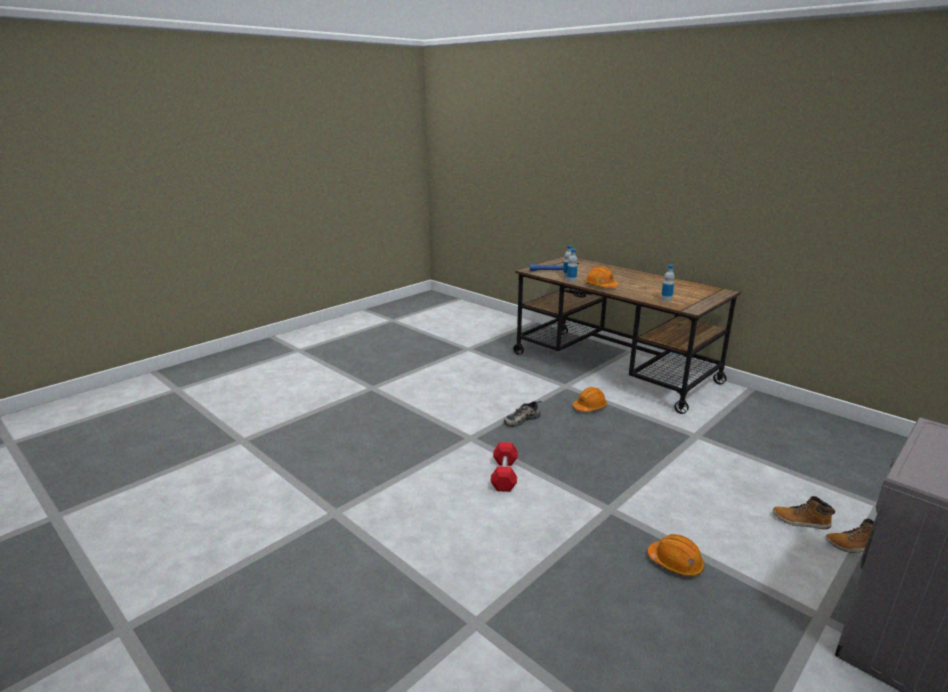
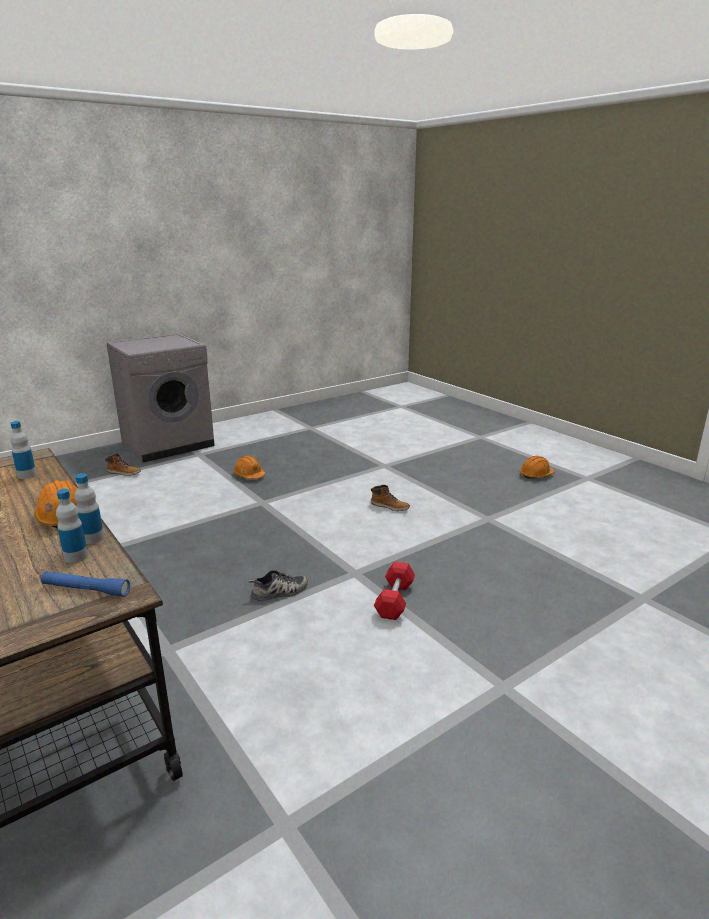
camera: 170 degrees left, 0 degrees up
red dumbbell [491,442,518,492] -> red dumbbell moved to [374,561,415,620]
orange hard hat [573,387,607,412] -> orange hard hat moved to [520,456,554,479]
boot [773,496,835,529] -> boot moved to [371,485,410,511]

